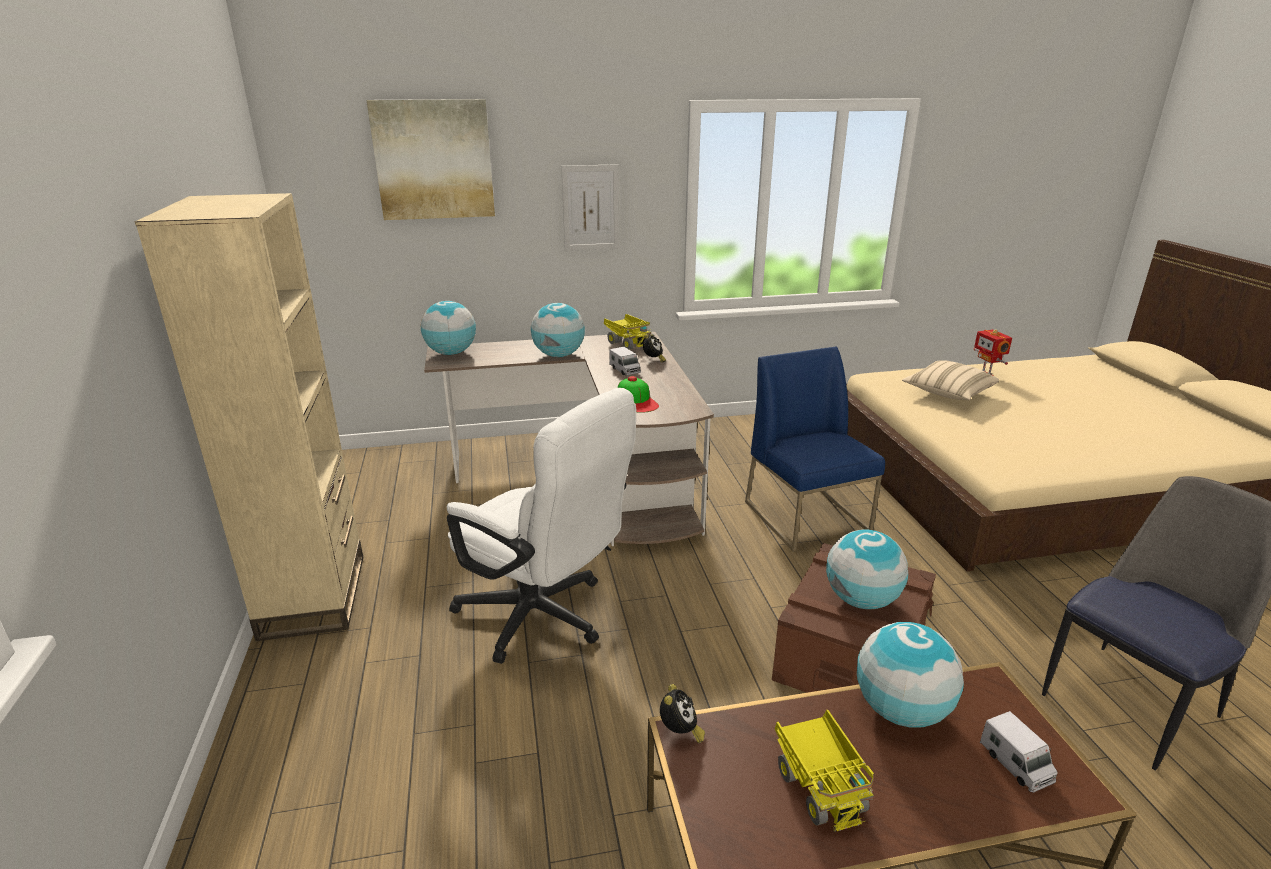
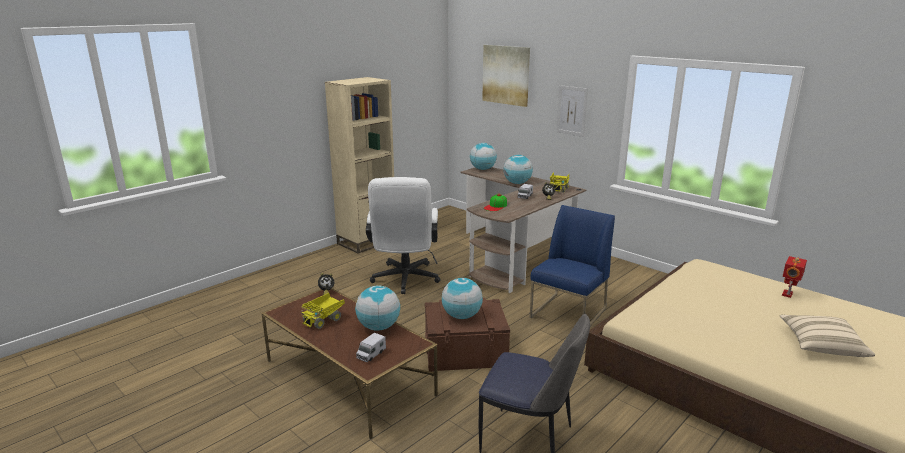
camera: 55 degrees right, 5 degrees down
beige pillow [902,360,999,400] -> beige pillow moved to [780,315,875,357]

